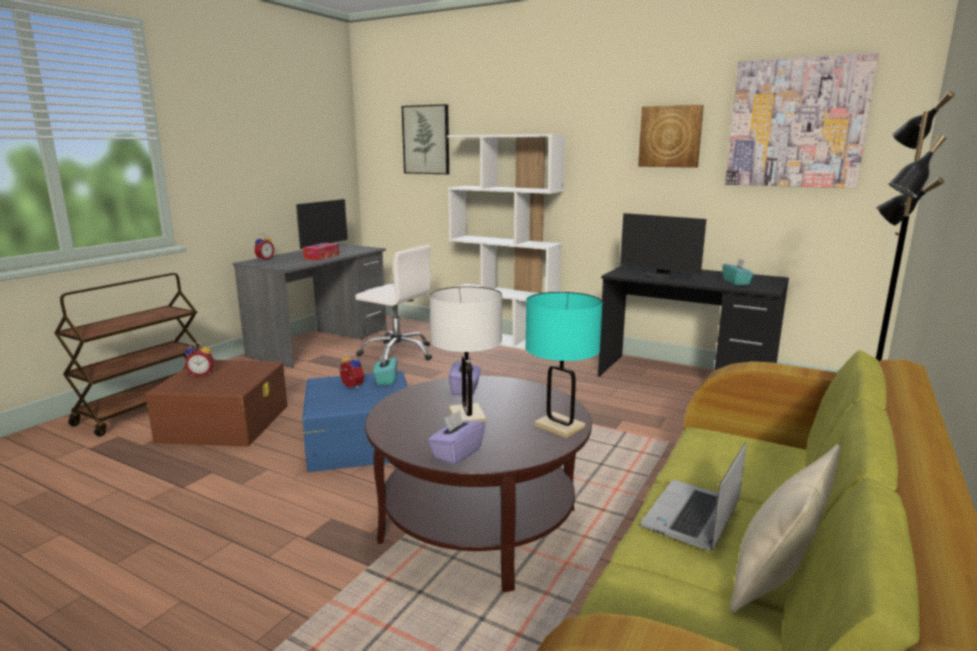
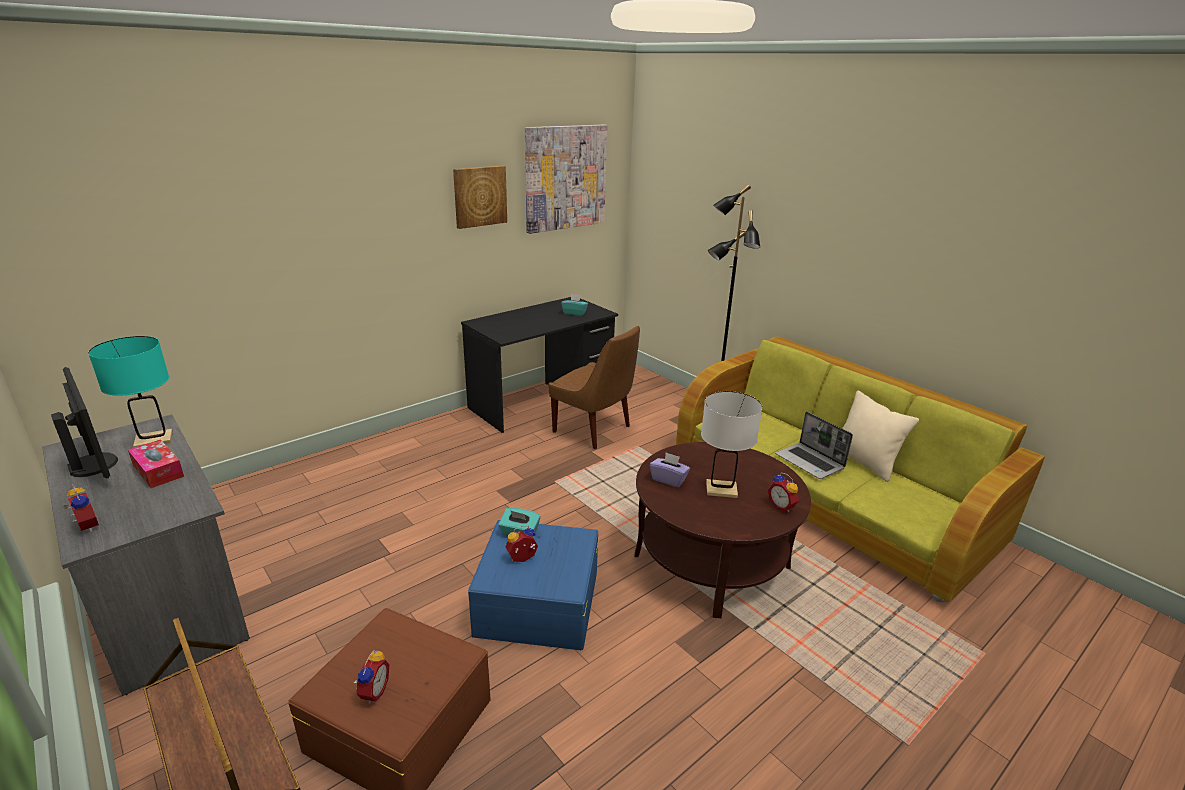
camera: 70 degrees left, 10 degrees up
white office chair [355,245,432,361] -> none
picture [402,104,449,174] -> none
purple tissue box [428,410,485,465] -> alarm clock [768,472,799,512]
white bookcase [447,134,565,350] -> none
turquoise table lamp [525,292,603,438] -> turquoise table lamp moved to [88,336,173,448]
monitor [620,213,706,279] -> none
none -> brown chair [549,326,640,449]

